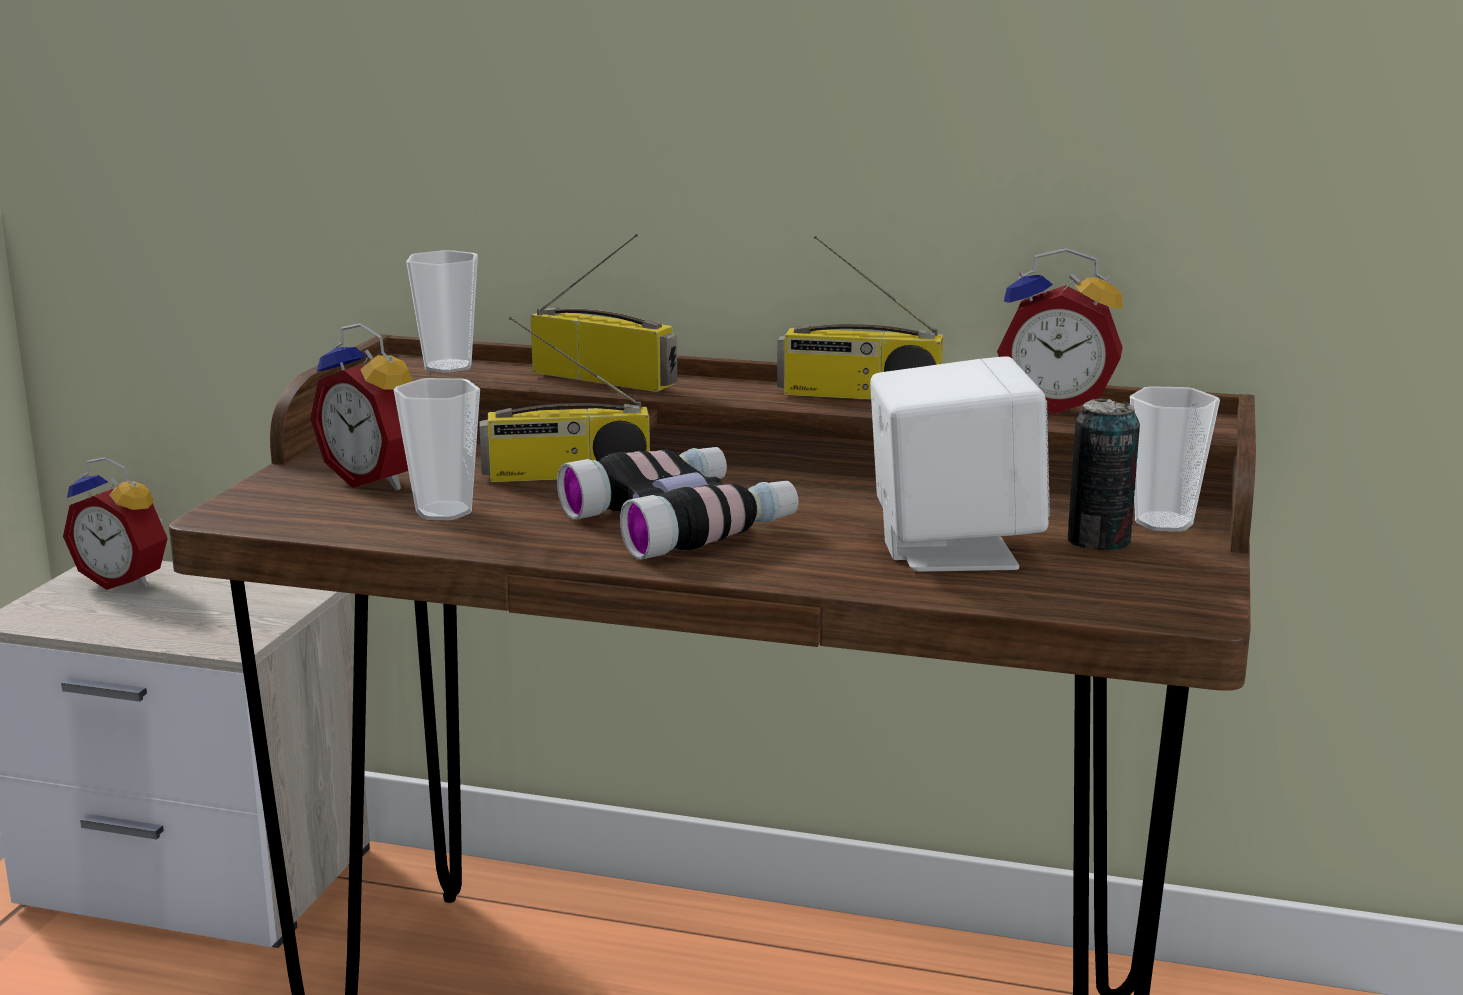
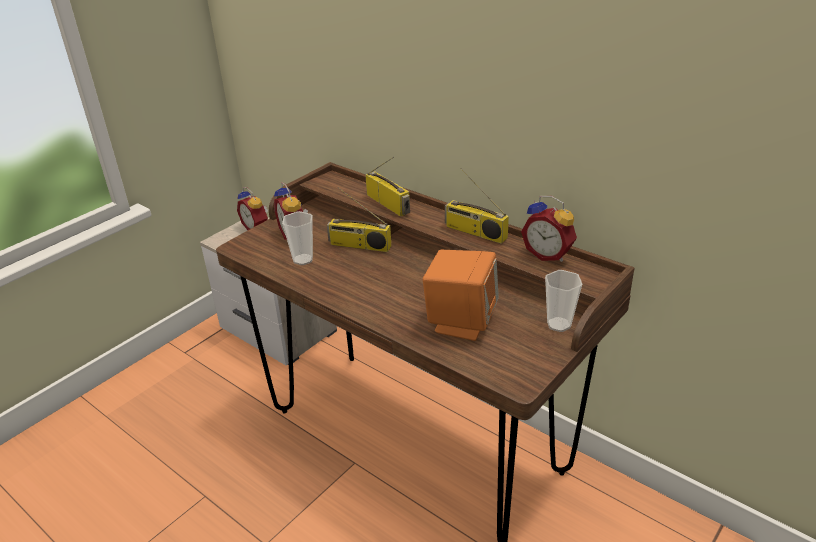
camera: 25 degrees right, 15 degrees up
cup [406,250,478,373] -> none
binoculars [557,447,799,560] -> none
white speaker [870,356,1050,572] -> orange speaker [423,250,499,341]
can [1068,398,1140,551] -> none

